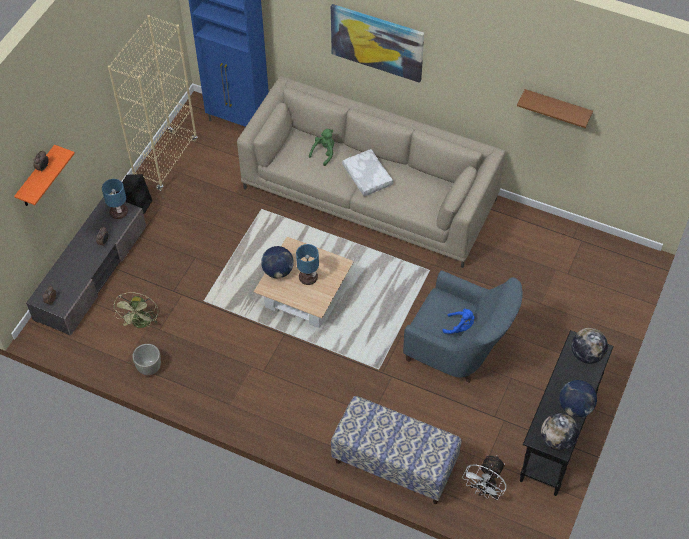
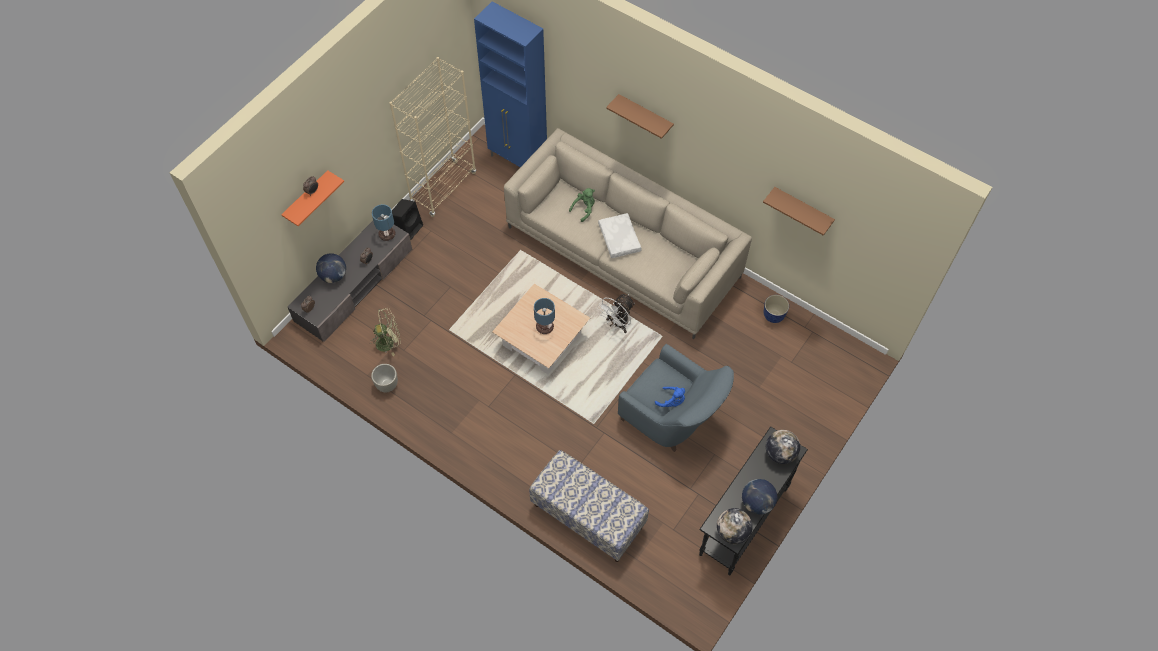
camera: 10 degrees right, 5 degrees up
green fan [113,292,158,329] -> green fan turned 120 degrees counterclockwise [371,308,401,356]
globe [261,246,294,278] -> globe moved to [316,253,346,283]
picture [331,4,424,83] -> brown shelf [606,94,674,139]
white fan [462,455,507,500] -> white fan moved to [597,294,635,333]
none -> planter [764,295,789,323]

